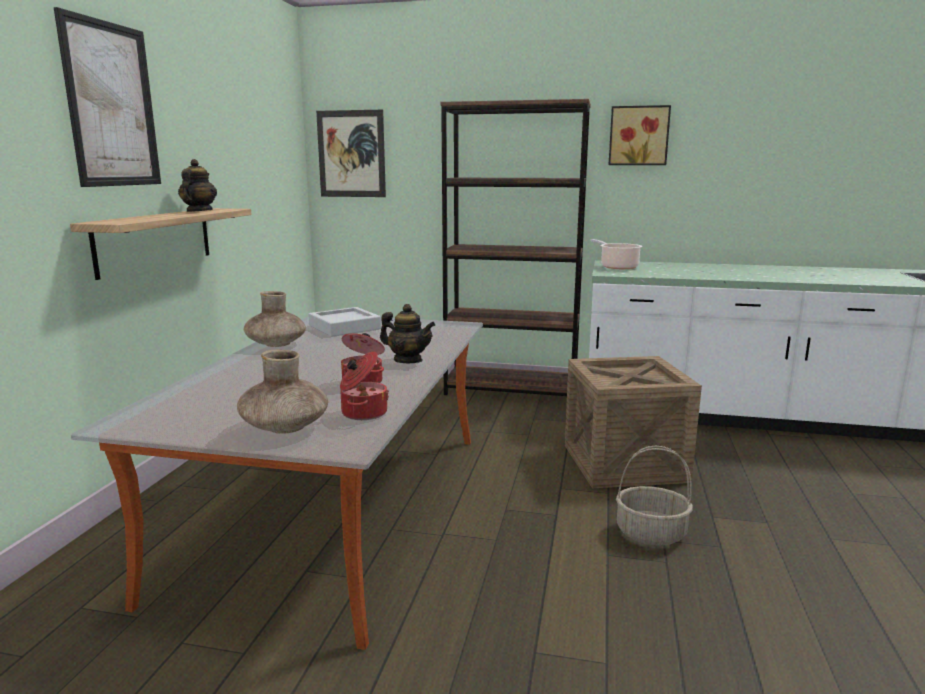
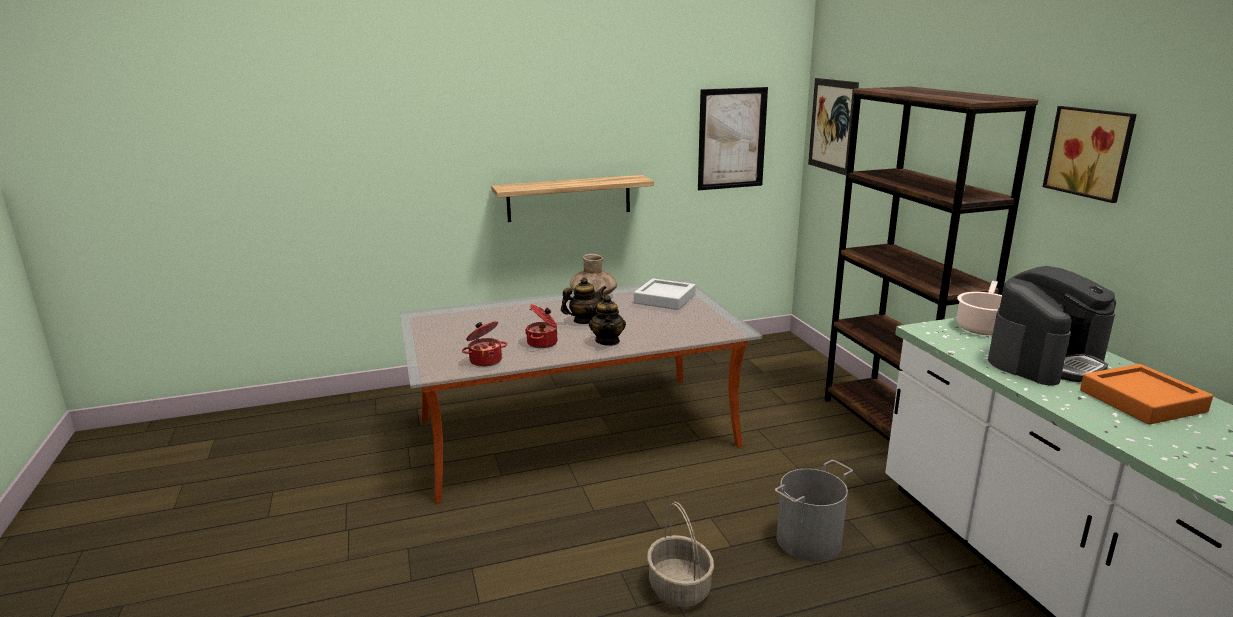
camera: 60 degrees right, 5 degrees up
picture [54,7,161,187] -> picture moved to [698,87,768,190]
teapot [178,159,217,212] -> teapot moved to [561,277,607,324]
brown vase [237,349,328,434] -> none
crate [565,356,702,488] -> grey bucket [775,460,853,562]
none -> coffee machine [988,266,1116,385]
none -> orange tray [1080,364,1213,425]

